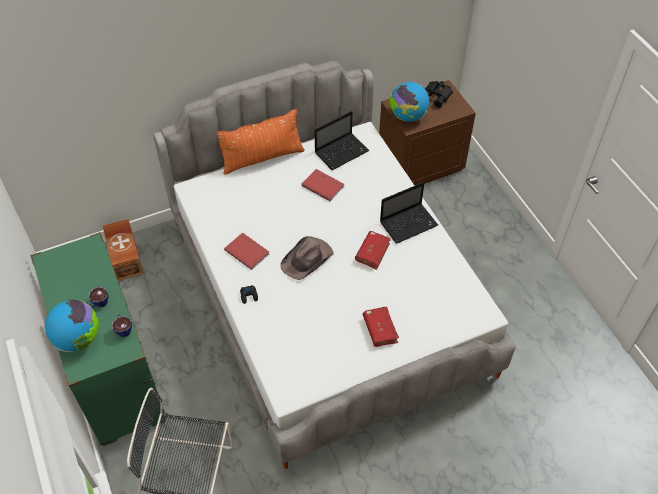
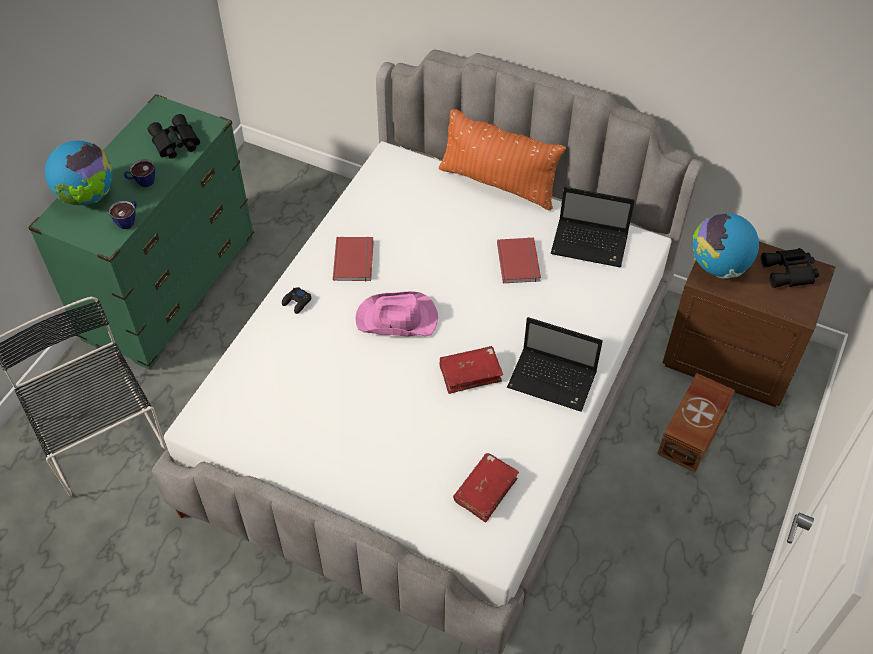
camera: 50 degrees right, 0 degrees up
brown storage box [103,219,143,281] -> brown storage box moved to [657,373,735,473]
brown hat [280,236,334,280] -> pink hat [356,291,438,337]
red book [363,306,399,347] -> red book moved to [453,453,519,522]
none -> black binoculars [148,114,200,159]

